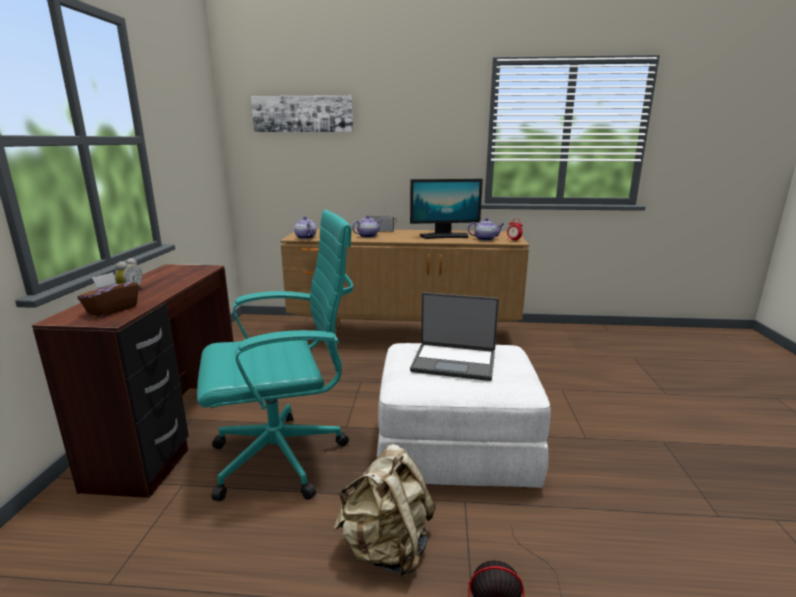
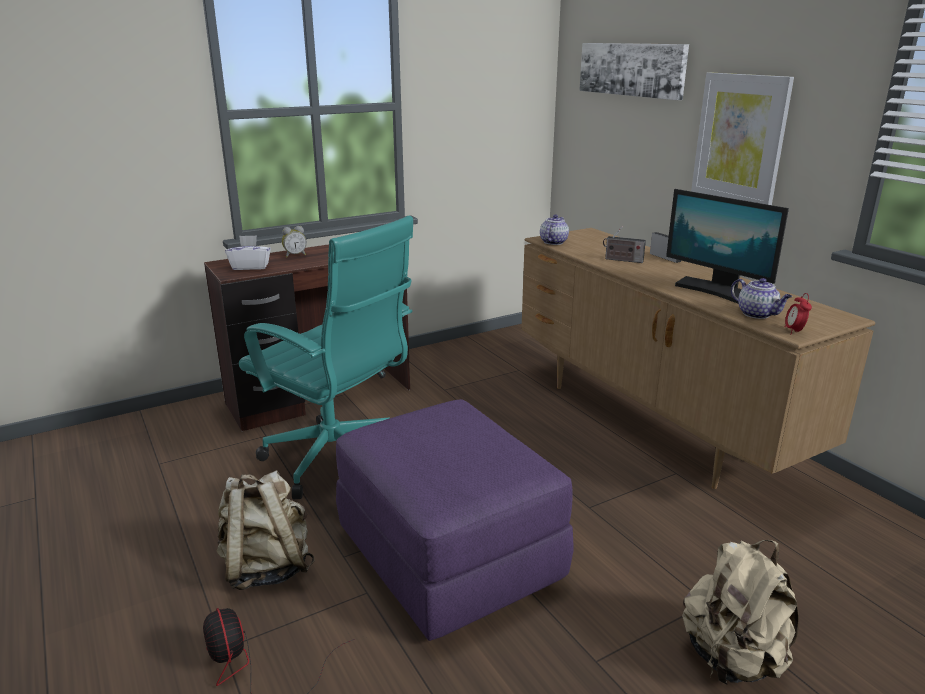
camera: 55 degrees right, 5 degrees up
brown tissue box [77,272,138,317] -> white tissue box [225,235,271,270]
teapot [352,215,382,238] -> radio [603,227,646,263]
white ottoman [377,343,551,488] -> purple ottoman [336,399,574,641]
laptop [410,292,499,381] -> none
none -> beige backpack [682,540,799,685]
none -> picture [691,72,794,205]

